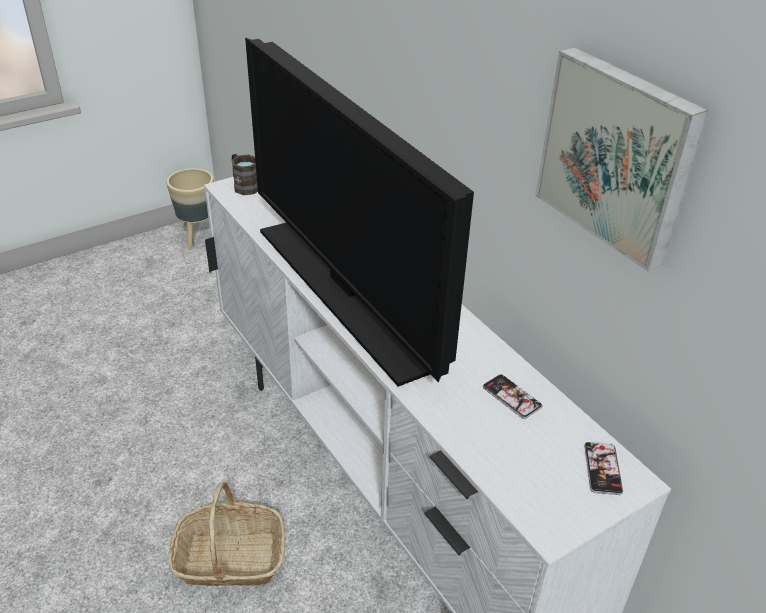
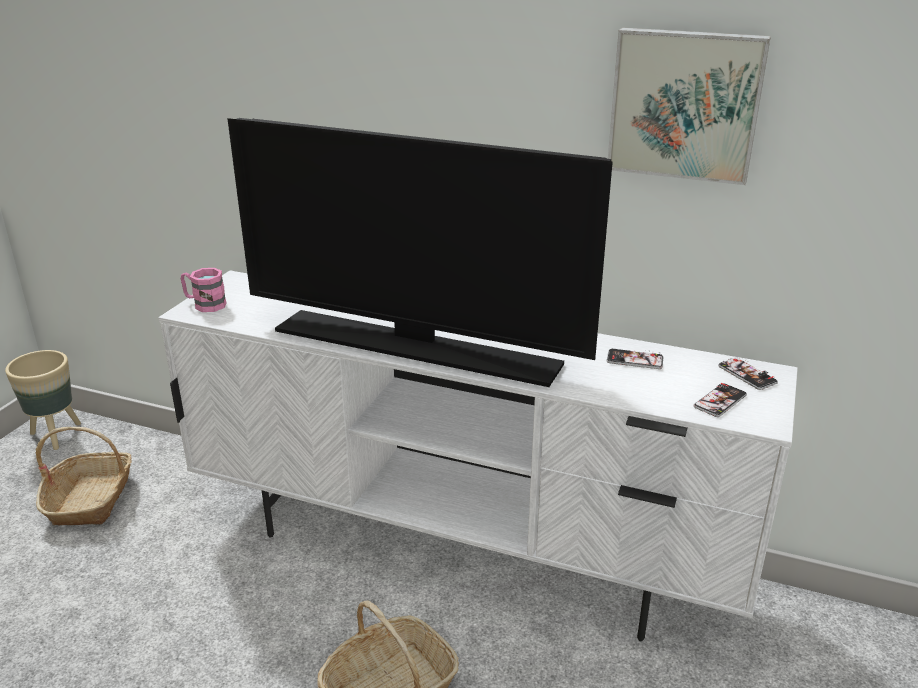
camera: 35 degrees left, 10 degrees down
brown mug [232,154,258,195] -> pink mug [181,268,227,312]
none -> basket [36,427,132,525]
none -> phone [694,383,747,417]

